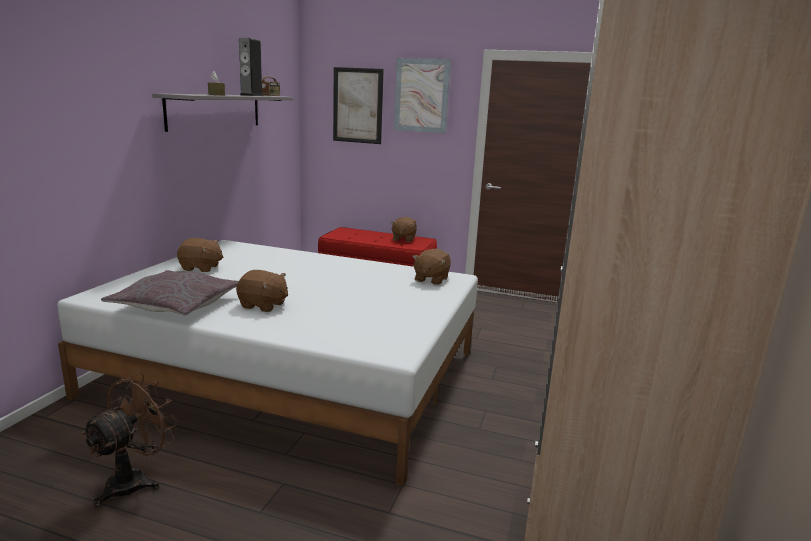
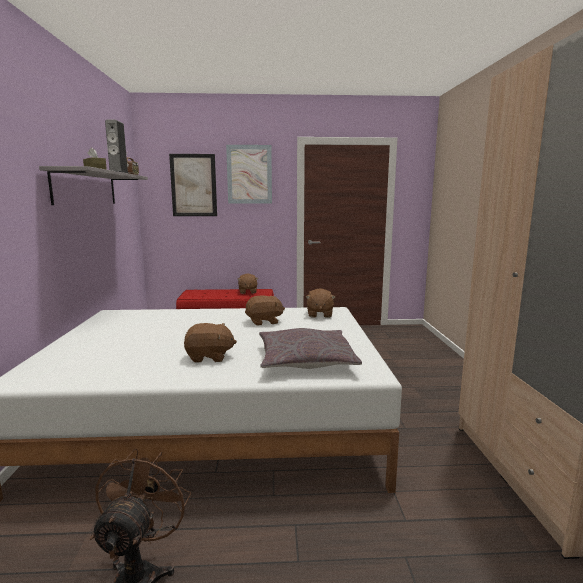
camera: 20 degrees left, 5 degrees down
grey pillow [101,270,239,316] -> grey pillow moved to [259,328,362,369]
brown plush toy [177,238,223,272] -> brown plush toy moved to [245,295,285,326]

